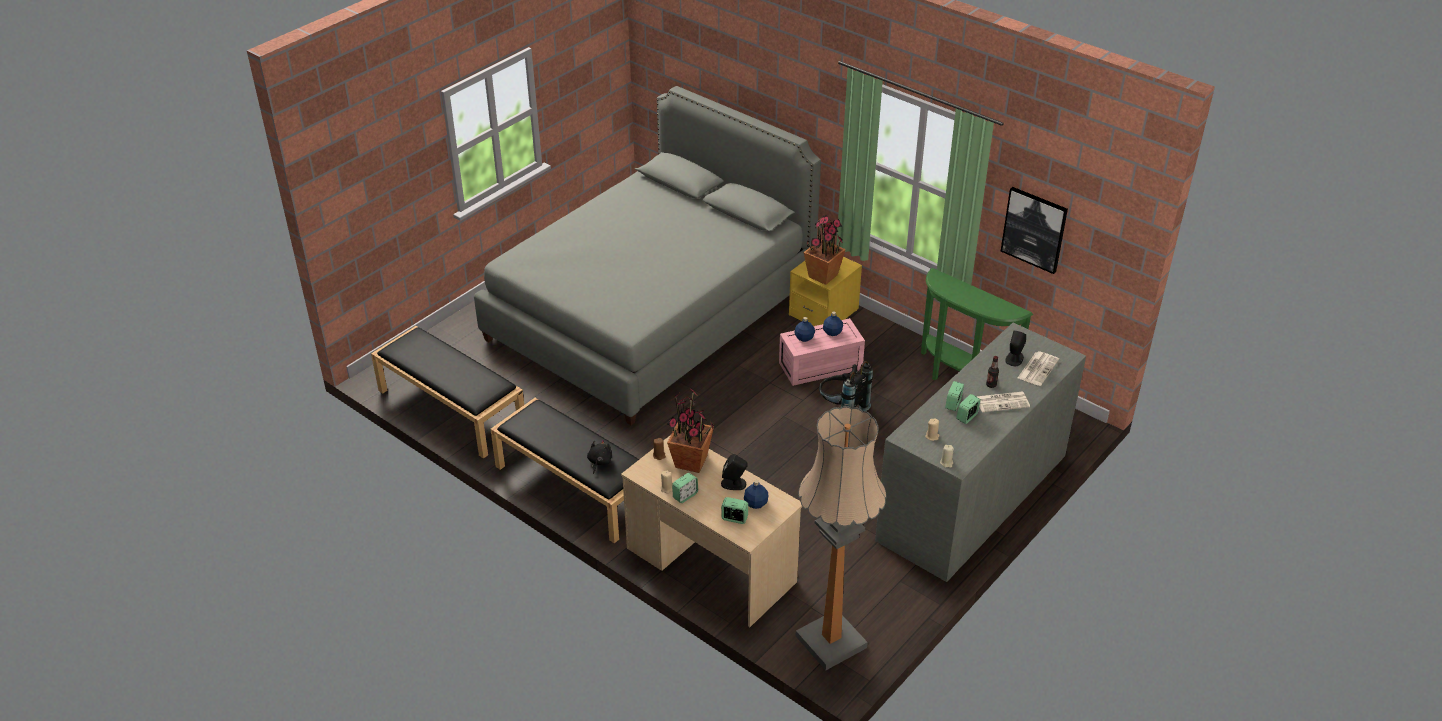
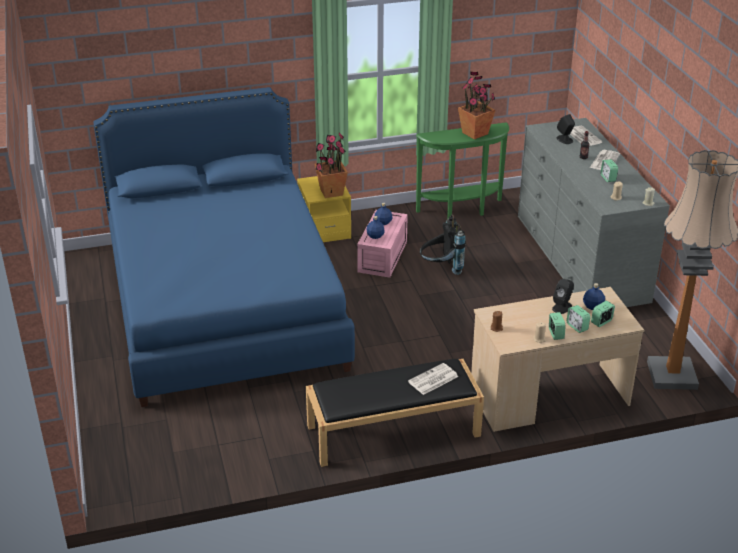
camera: 55 degrees left, 5 degrees down
black bench [371,326,524,459] -> none
grey bed [474,86,821,425] -> blue bed [93,87,355,407]
black plush toy [587,440,612,474] -> newspaper [408,363,458,395]
potted plant [667,387,714,473] -> potted plant moved to [458,72,495,140]
alarm clock [945,381,964,411] -> alarm clock moved to [567,305,590,333]
picture [1001,187,1068,274] -> none

